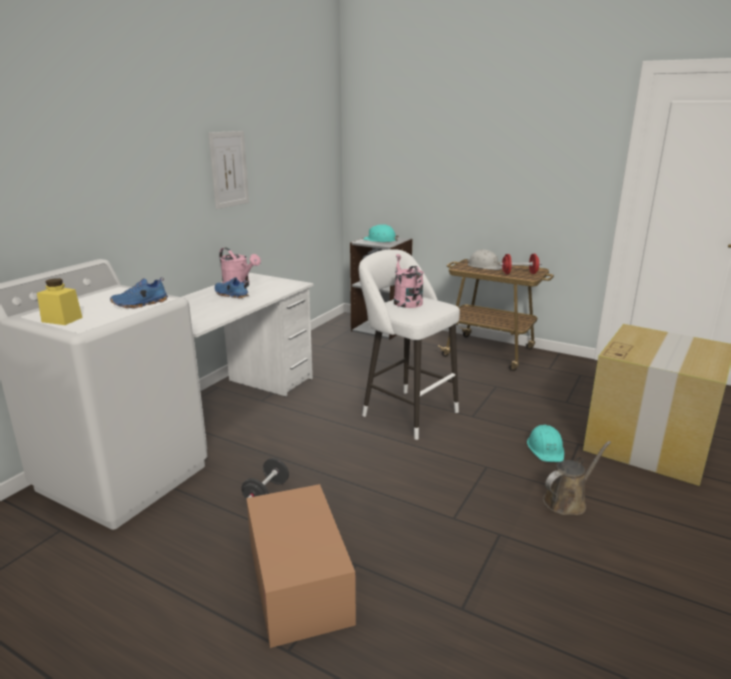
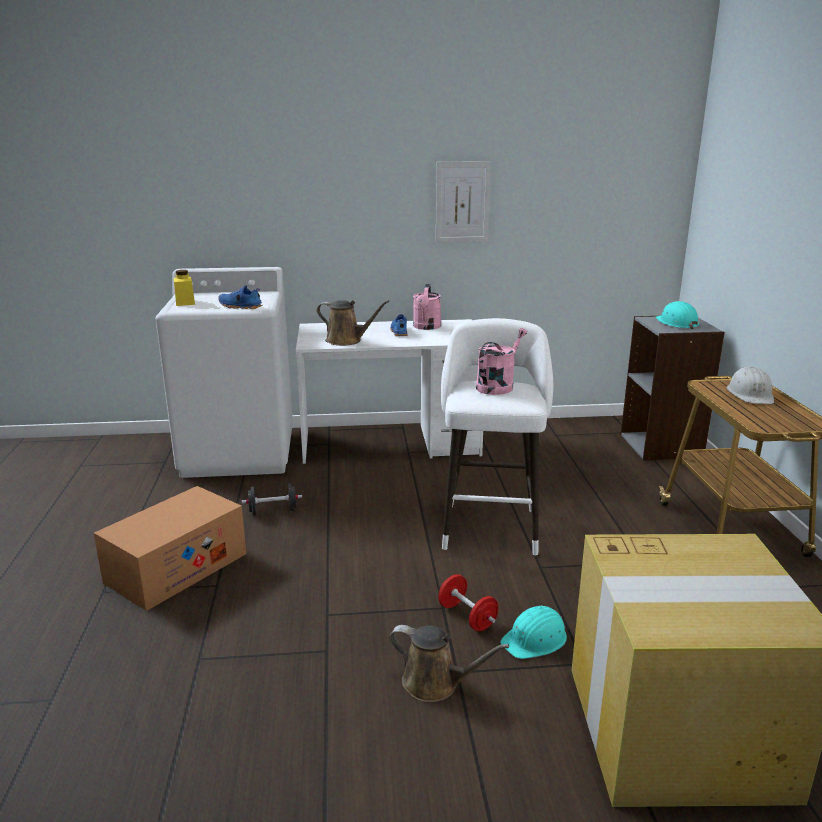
camera: 55 degrees right, 0 degrees up
red dumbbell [499,254,542,274] -> red dumbbell moved to [438,574,499,631]
none -> brown watering can [317,300,390,346]

